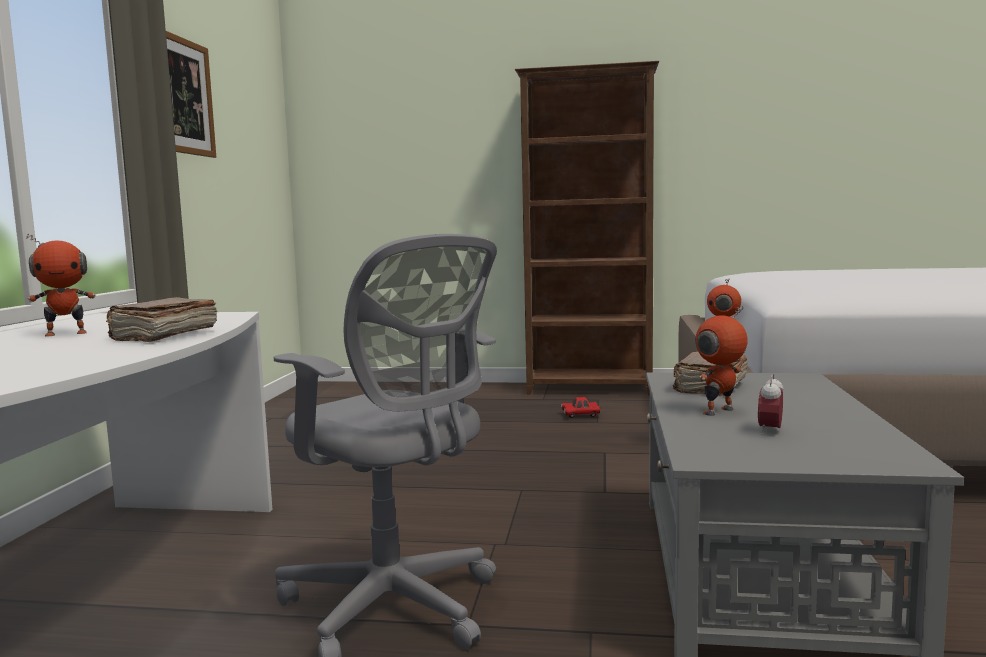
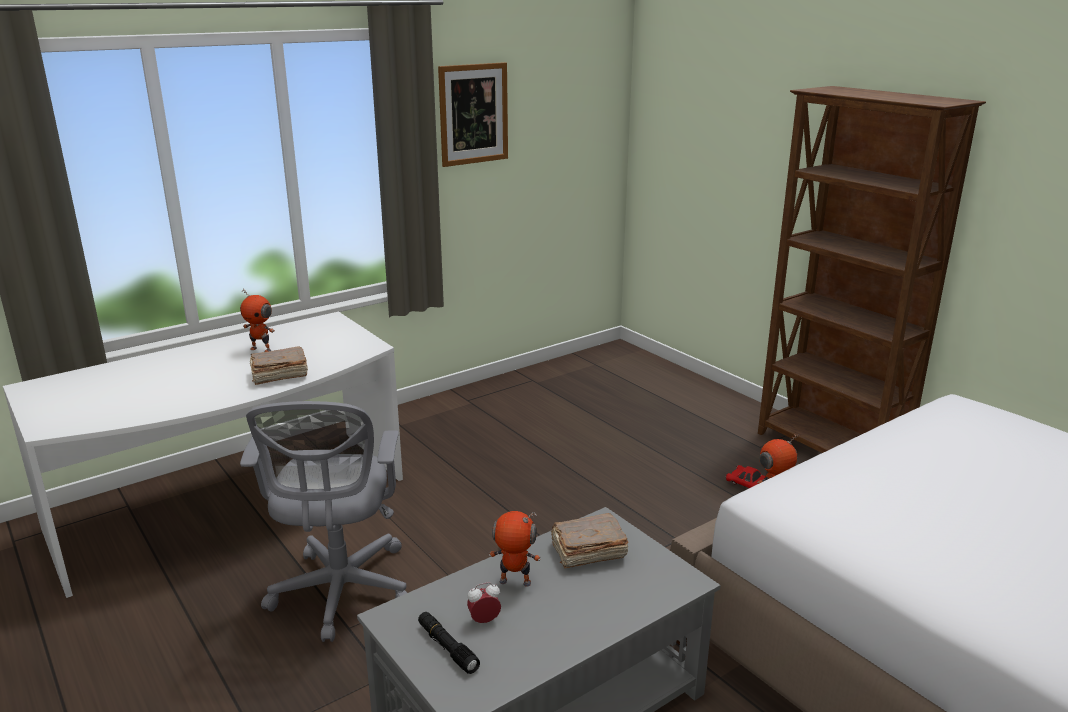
camera: 45 degrees right, 15 degrees up
none -> black flashlight [418,612,480,674]

